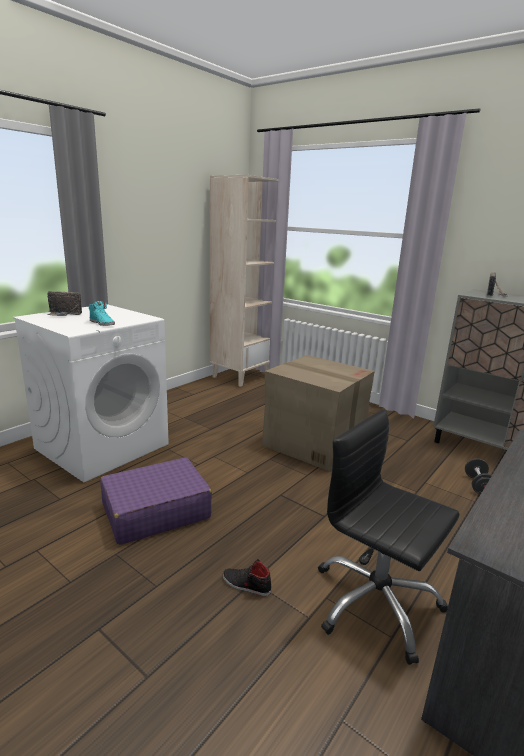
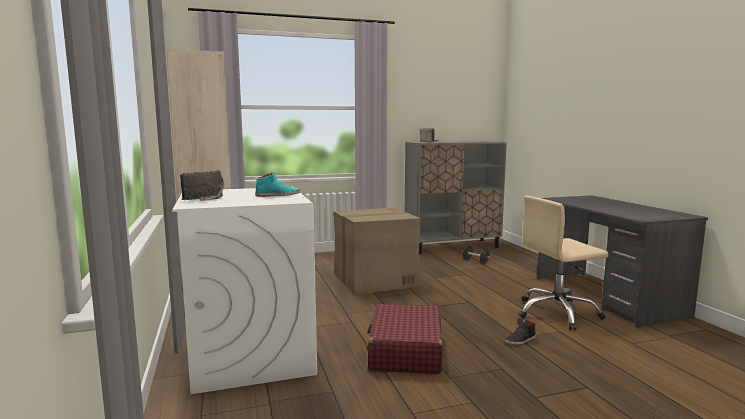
camera: 55 degrees left, 10 degrees down
purple suitcase [100,457,212,545] -> red suitcase [367,304,443,374]
black office chair [318,409,460,665] -> beige office chair [519,195,608,330]

